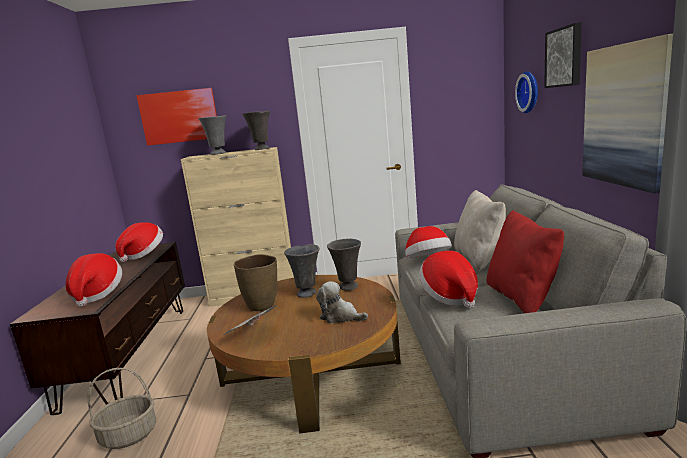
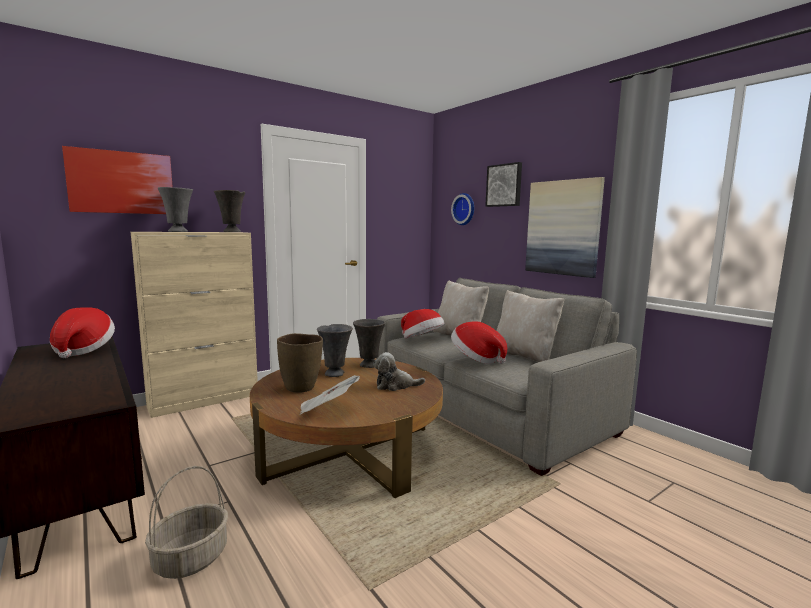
camera: 35 degrees left, 5 degrees down
hat [65,253,122,307] -> none
red pillow [486,210,564,313] -> beige pillow [496,290,564,362]

